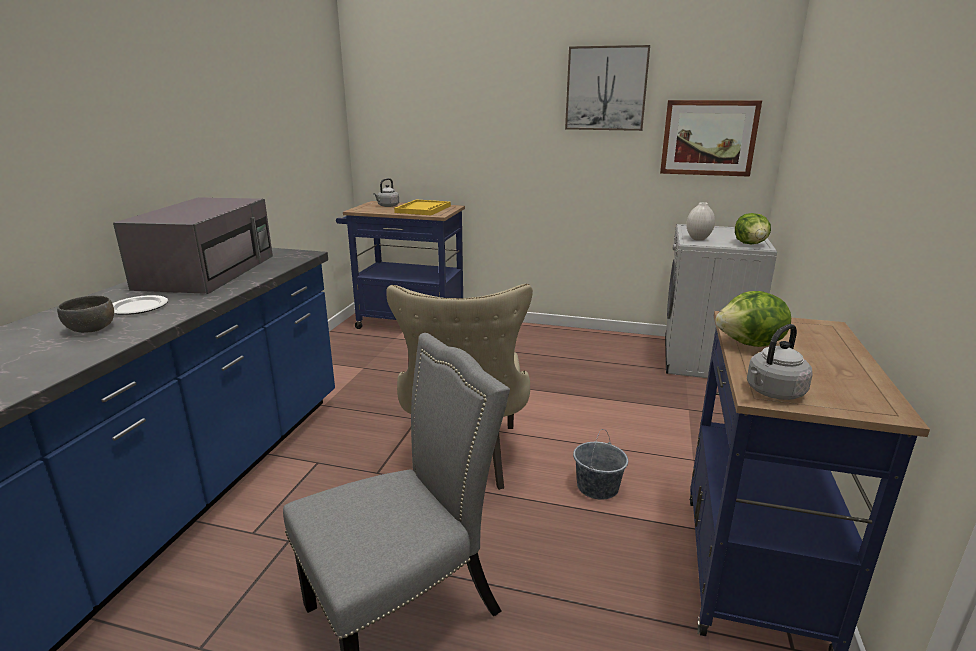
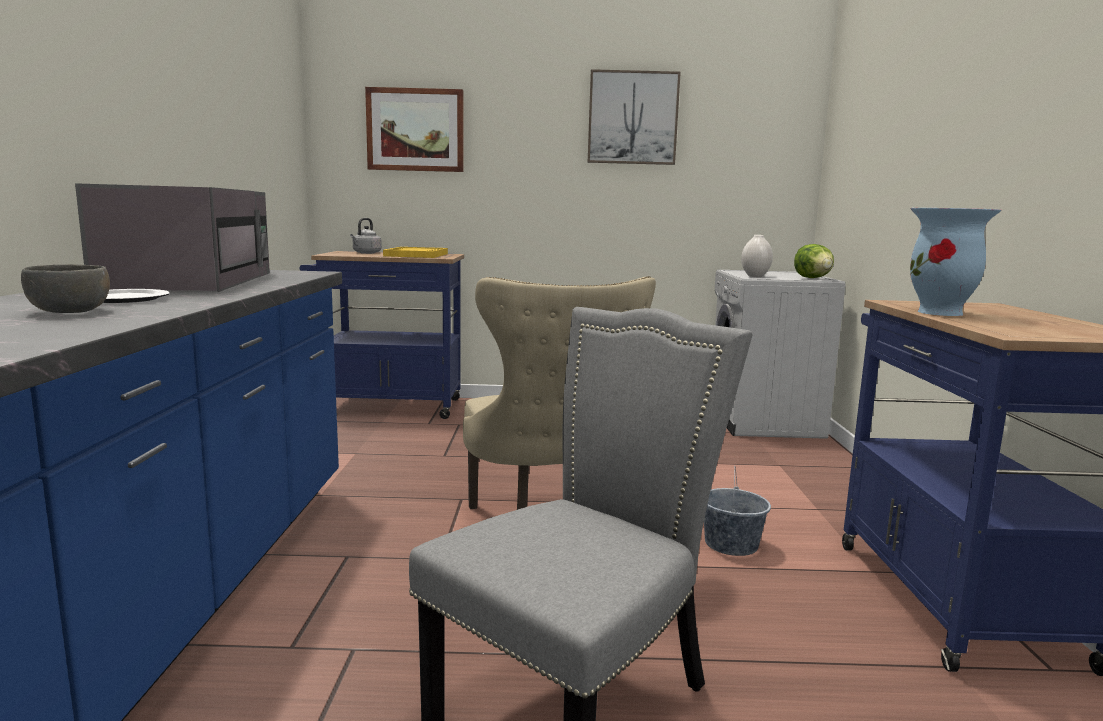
camera: 15 degrees left, 10 degrees down
picture [660,100,762,177] -> picture moved to [365,87,463,172]
lettuce [715,291,791,347] -> vase [910,208,1001,316]
grey kettle [747,324,812,400] -> none

